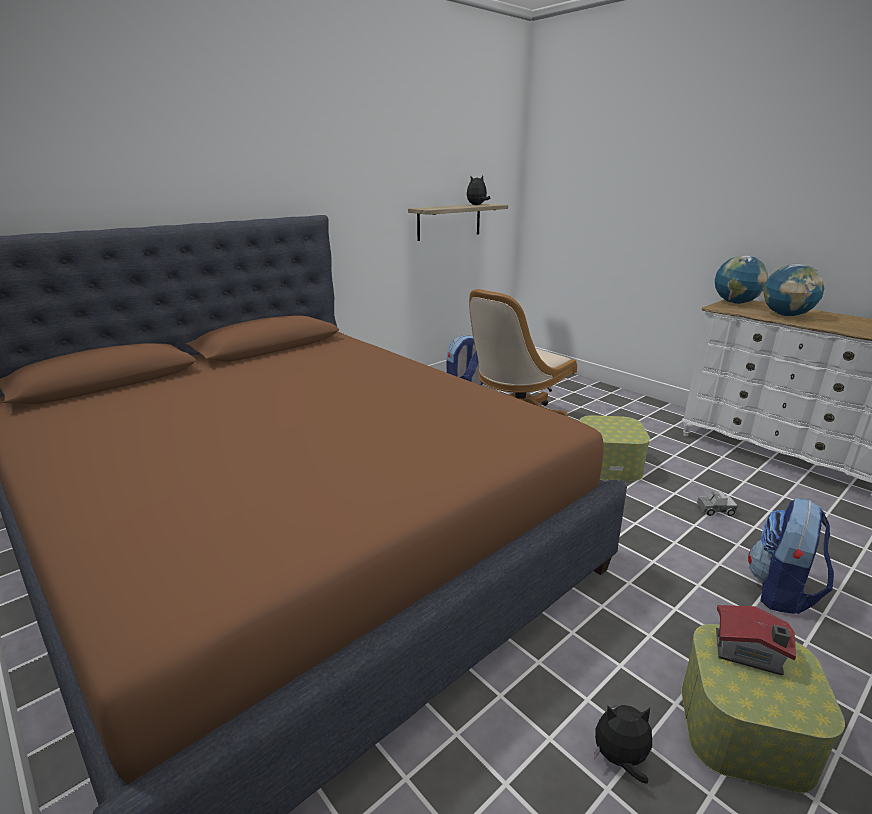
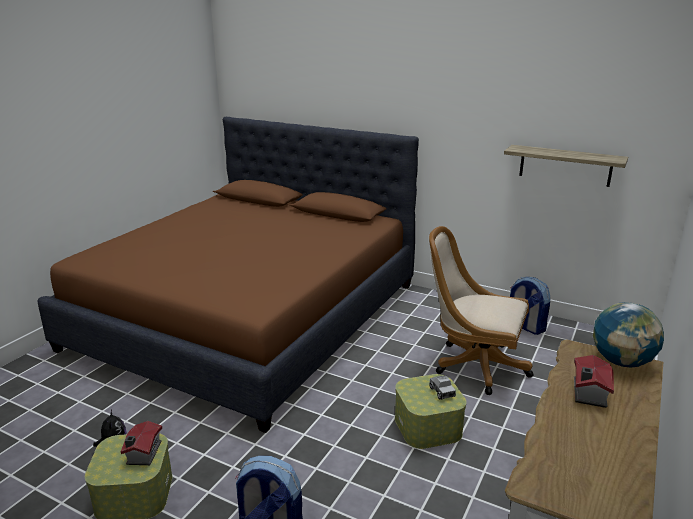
camera: 70 degrees right, 0 degrees up
plush toy [467,176,490,205] -> none
toy truck [697,491,738,516] -> toy truck moved to [429,375,456,400]
globe [763,264,825,316] -> toy house [574,355,614,408]

